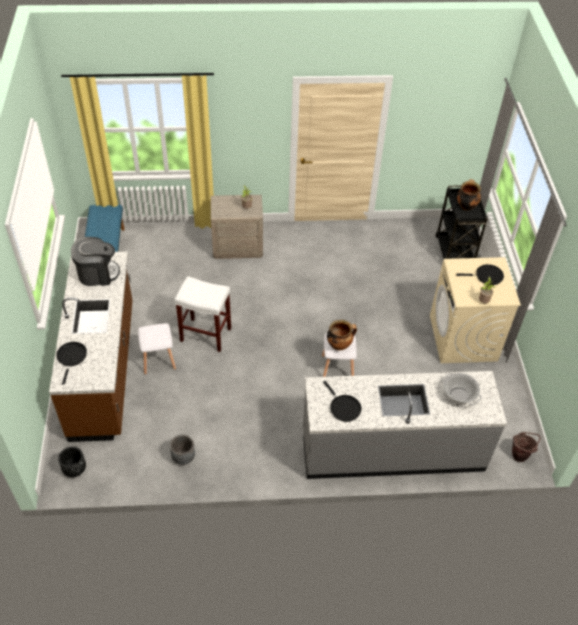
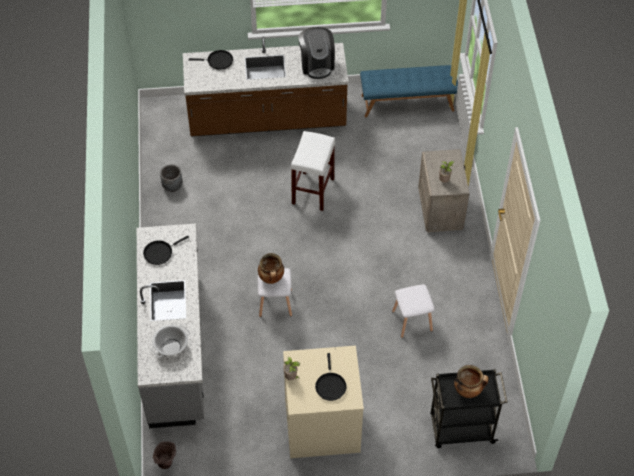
camera: 90 degrees right, 5 degrees up
black planter [58,446,86,477] -> none
white stool [138,323,176,375] -> white stool moved to [392,284,435,338]

